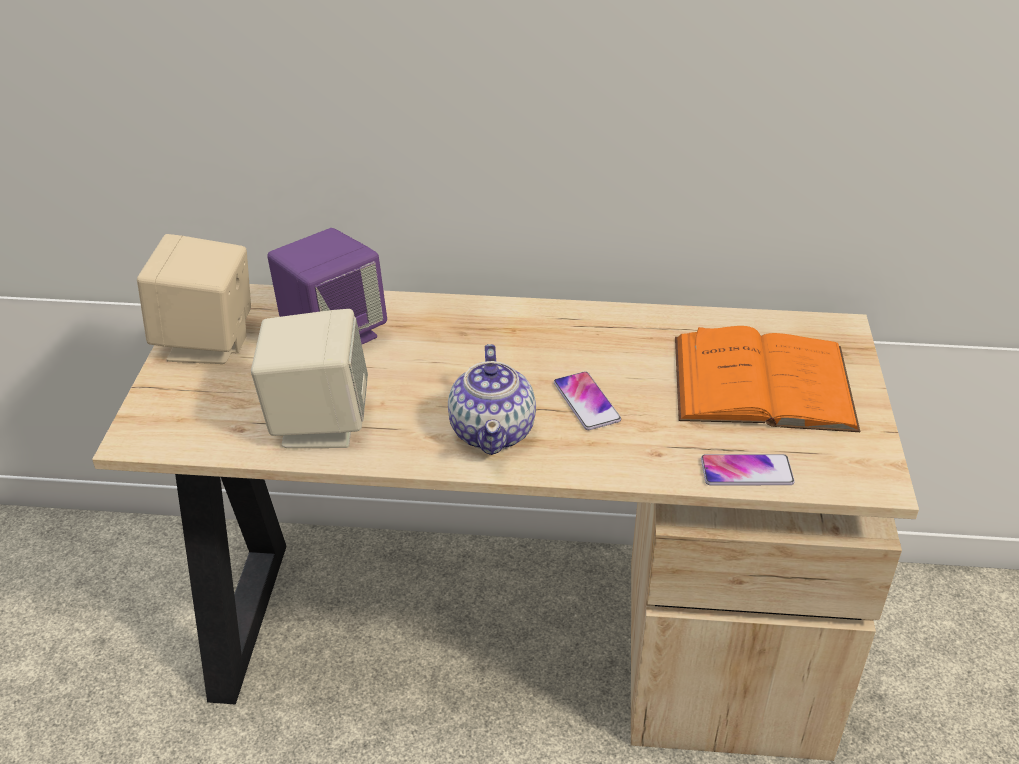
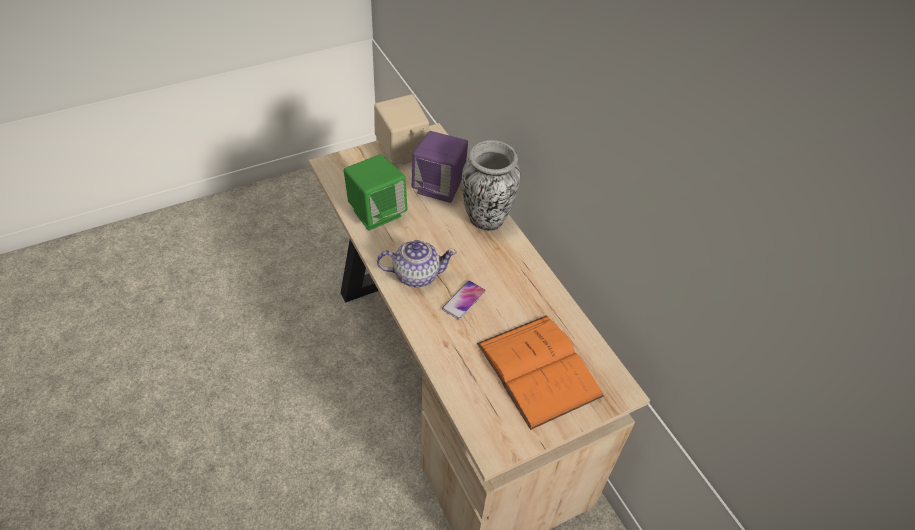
camera: 55 degrees right, 10 degrees up
beige speaker [251,309,368,448] -> green speaker [344,154,408,231]
teapot [448,344,536,455] -> teapot turned 150 degrees counterclockwise [377,240,457,287]
phone [701,454,794,485] -> none
none -> vase [462,140,520,231]

